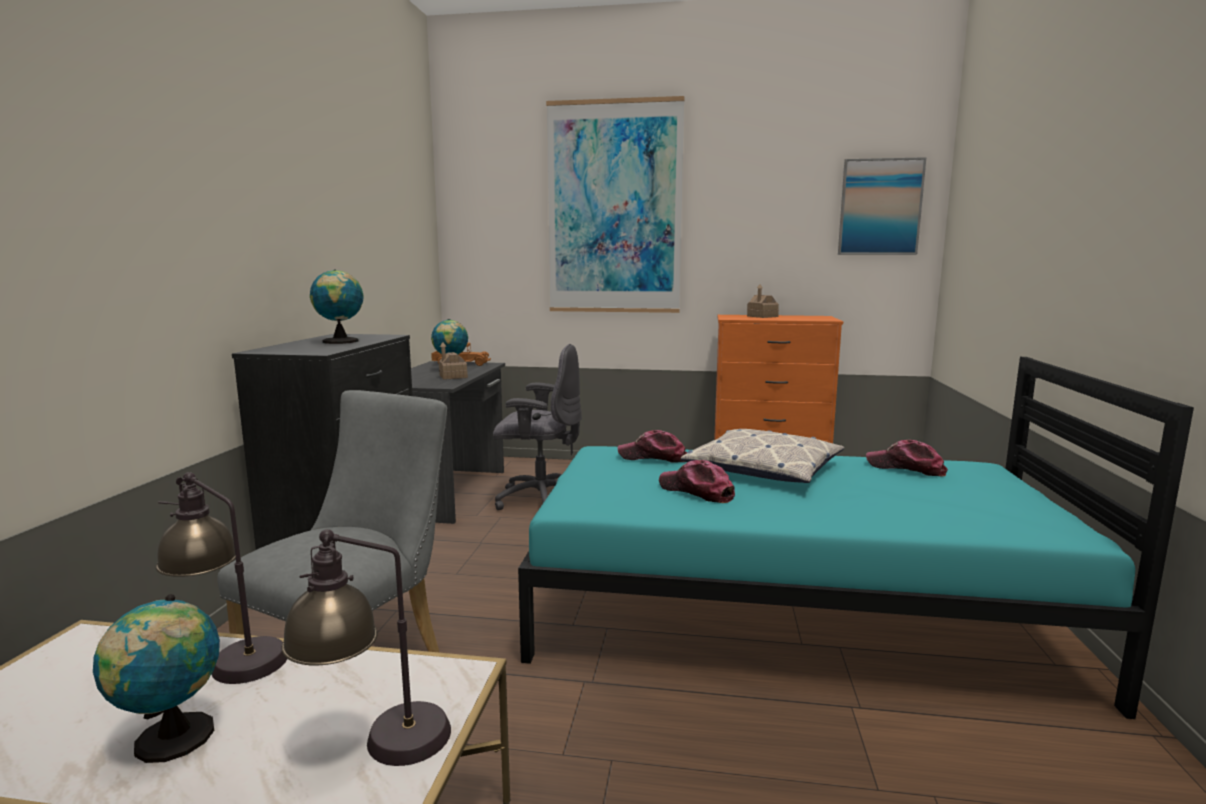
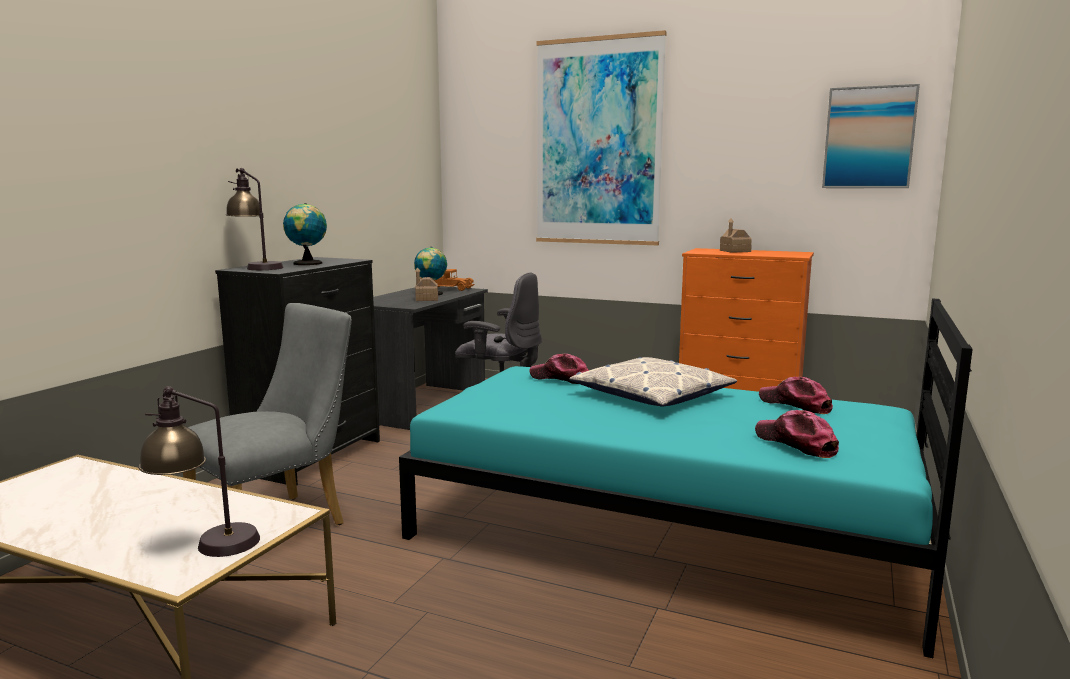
camera: 15 degrees right, 0 degrees up
globe [93,594,220,763] -> none
table lamp [156,472,287,684] -> table lamp moved to [226,168,284,270]
cap [659,460,735,503] -> cap moved to [755,410,839,458]

